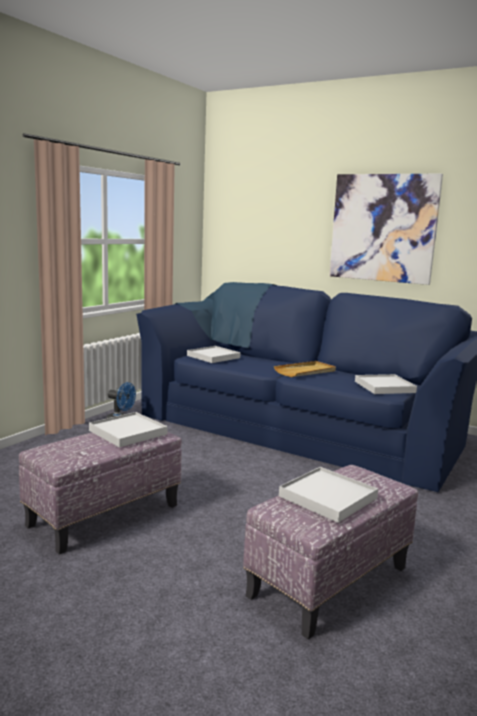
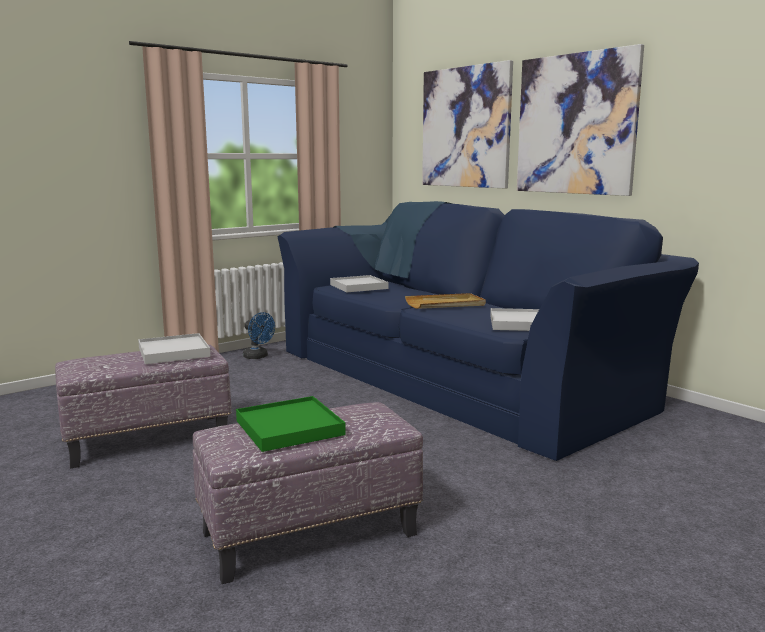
camera: 20 degrees right, 0 degrees up
white tray [279,467,378,523] -> green tray [236,396,346,452]
none -> picture [422,60,513,188]

